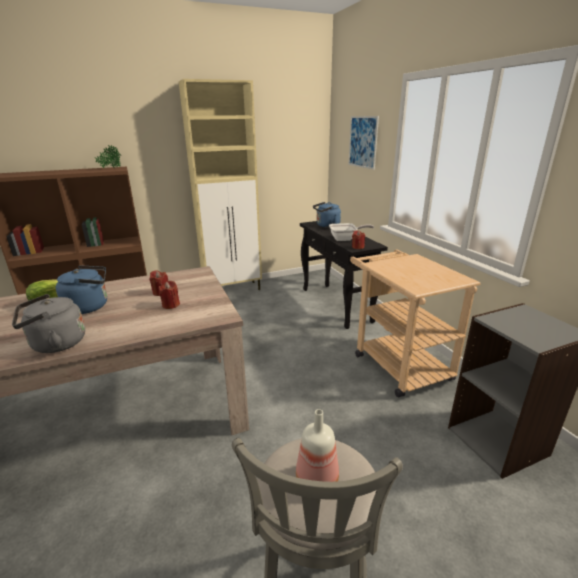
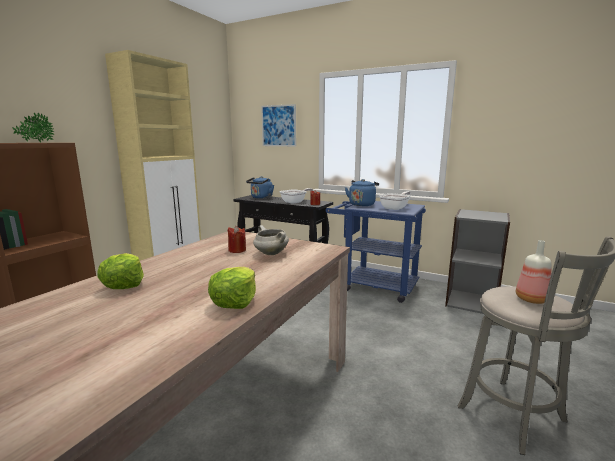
camera: 40 degrees left, 10 degrees down
grey kettle [12,294,85,353] -> lettuce [208,267,256,309]
blue kettle [56,265,107,314] -> blue kettle moved to [345,179,379,206]
red candle [159,281,180,309] -> white cooking pot [253,225,289,255]
beige cart [350,250,481,397] -> blue cart [326,201,426,303]
none -> frying pan [379,191,410,210]

